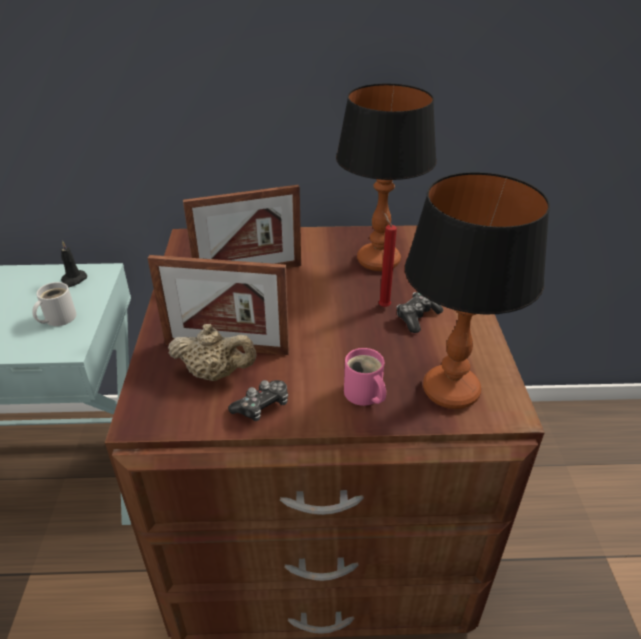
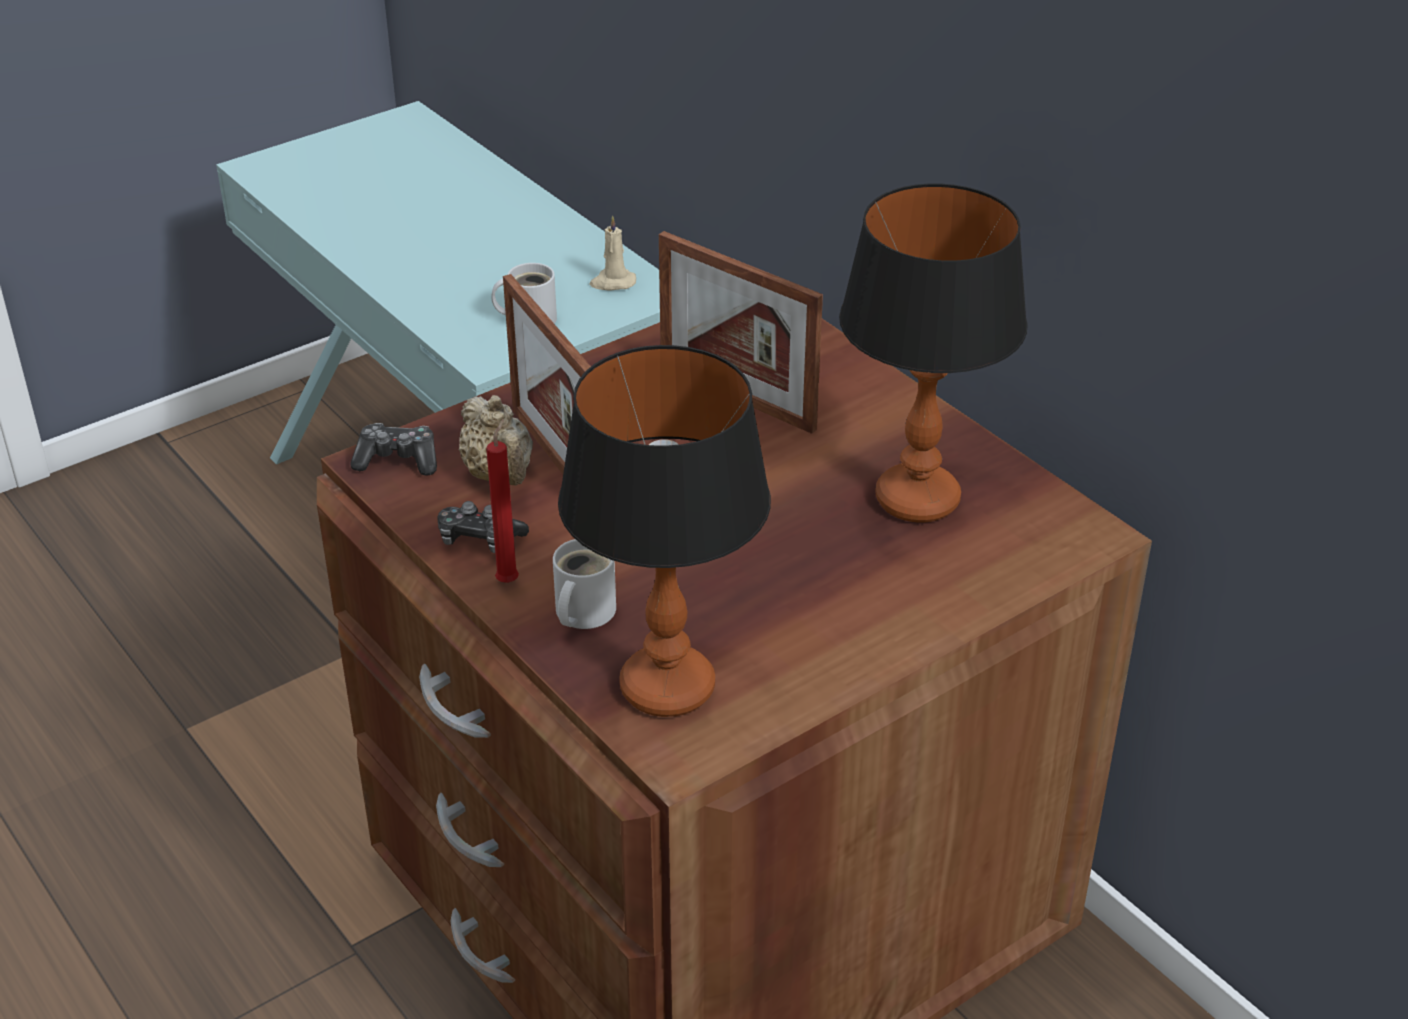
camera: 55 degrees right, 0 degrees up
black candle [60,241,87,288] -> beige candle [590,215,636,291]
pink mug [344,348,386,406] -> white mug [553,539,616,629]
red candle [379,213,397,307] -> red candle moved to [486,419,519,583]
game controller [397,292,443,333] -> game controller moved to [350,423,437,476]

